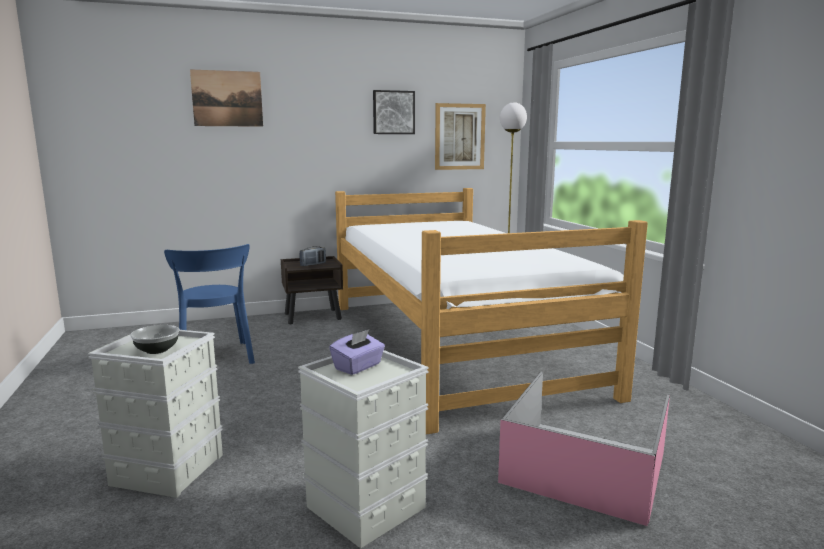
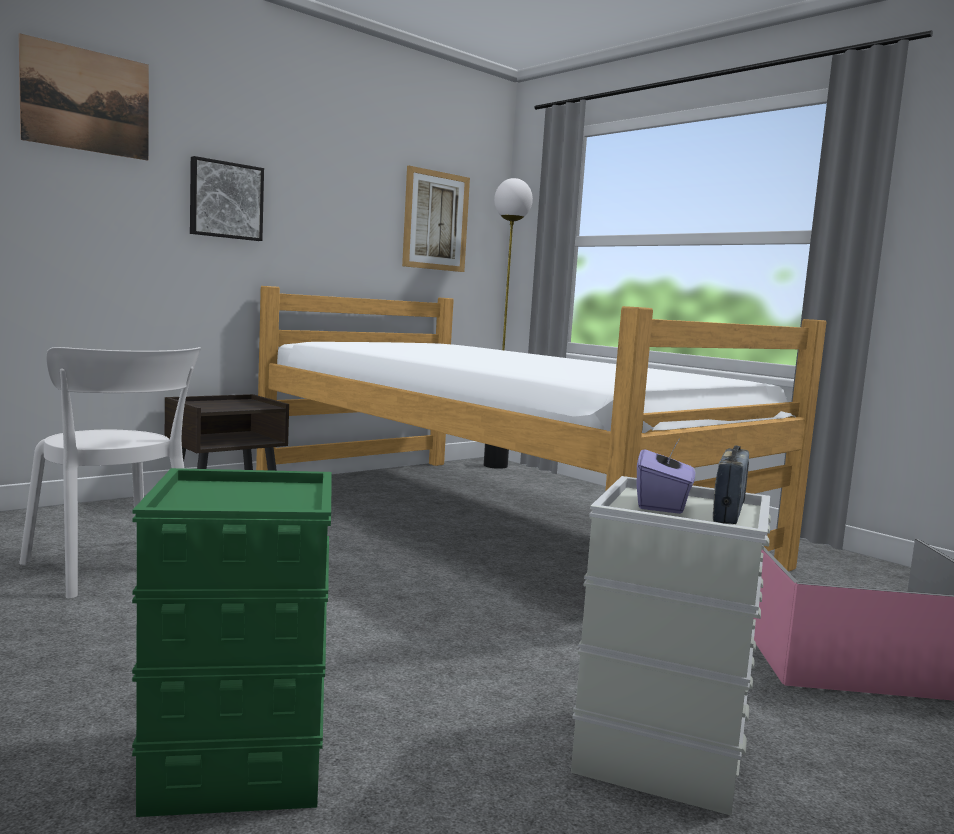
camera: 25 degrees left, 5 degrees down
grey storage box [88,330,223,498] -> green storage box [132,468,331,817]
bowl [130,325,179,354] -> none
blue chair [164,244,255,364] -> white chair [19,347,201,598]
radio [300,246,326,266] -> radio moved to [713,445,749,524]
picture [373,90,415,134] -> picture moved to [190,156,264,241]

